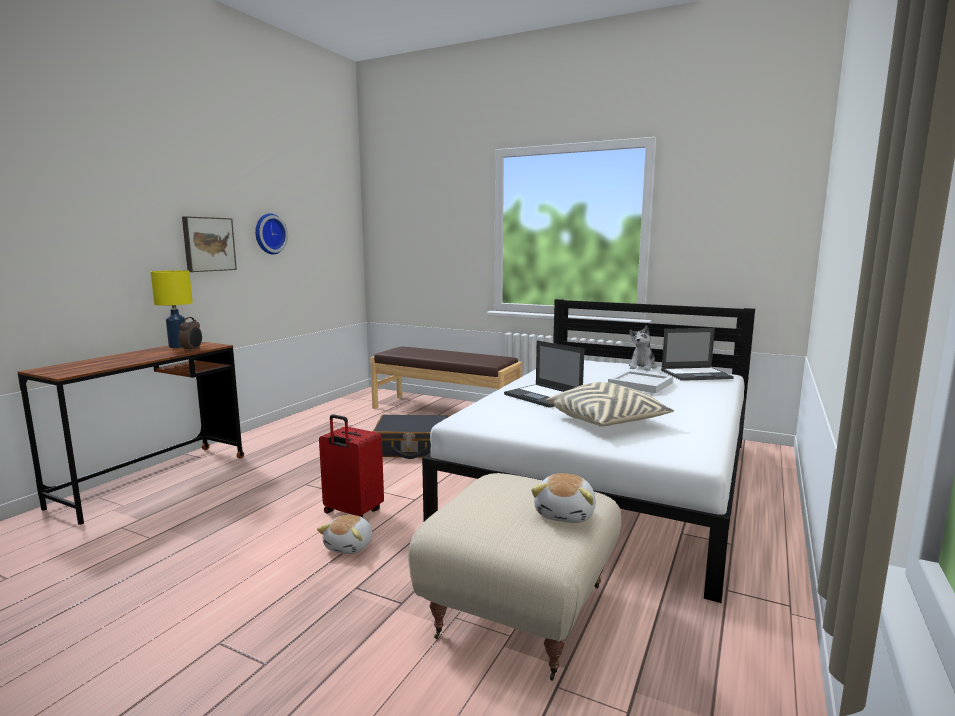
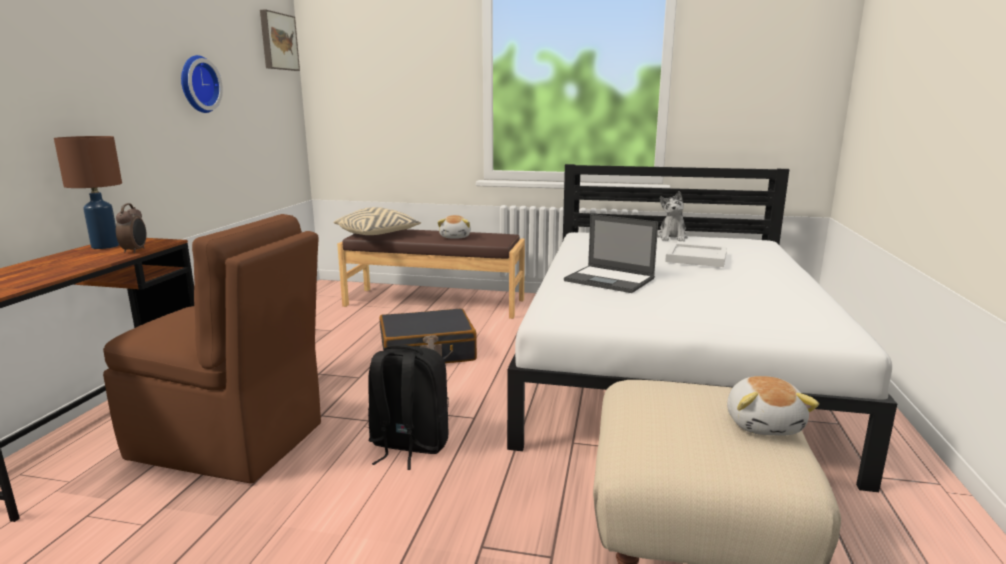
camera: 15 degrees left, 5 degrees up
yellow table lamp [151,270,193,348] -> brown table lamp [54,136,122,249]
picture [182,216,237,272] -> picture moved to [260,10,300,71]
plush toy [317,515,372,554] -> plush toy moved to [438,215,471,238]
red suitcase [319,414,384,518] -> black backpack [368,345,449,470]
beige pillow [546,382,674,427] -> beige pillow moved to [334,207,421,235]
laptop [661,328,734,381] -> none
none -> brown chair [103,214,321,484]

